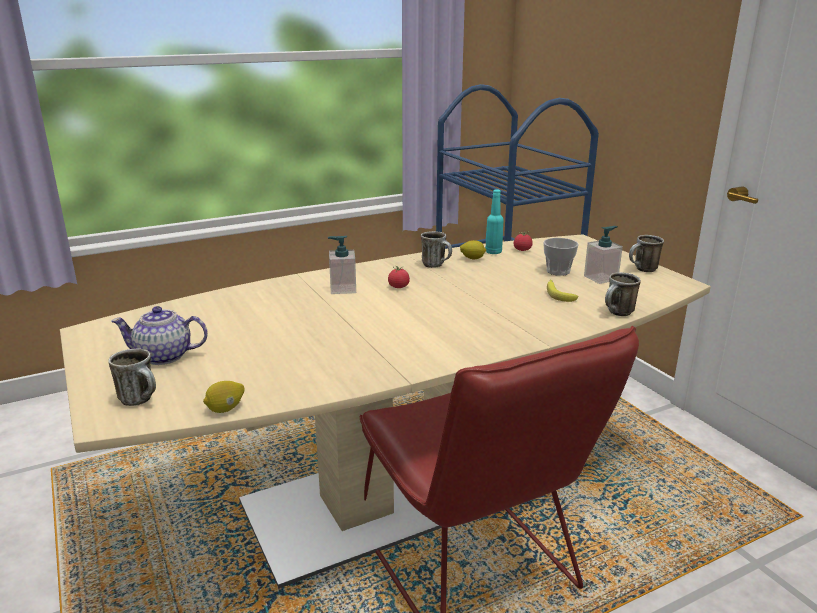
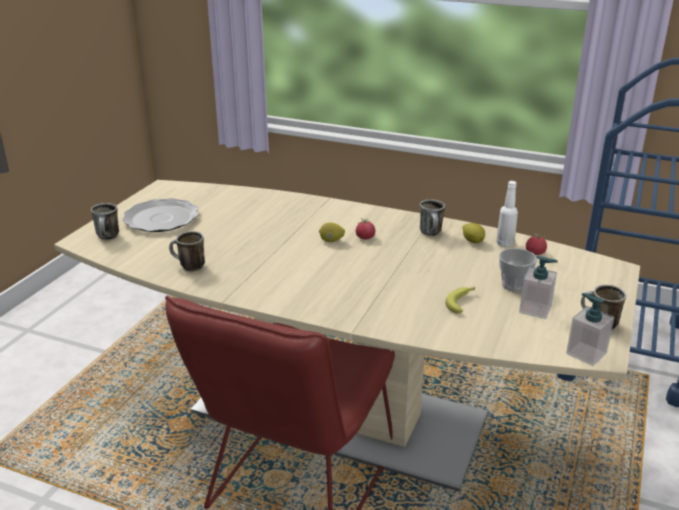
camera: 50 degrees right, 5 degrees up
teapot [111,306,208,365] -> plate [122,198,198,232]
lemon [203,381,245,413] -> lemon moved to [319,223,345,242]
soap dispenser [328,236,356,294] -> soap dispenser moved to [566,293,614,366]
turquoise bottle [485,189,503,254] -> white bottle [496,181,518,247]
mug [605,272,641,316] -> mug moved to [169,231,205,272]

